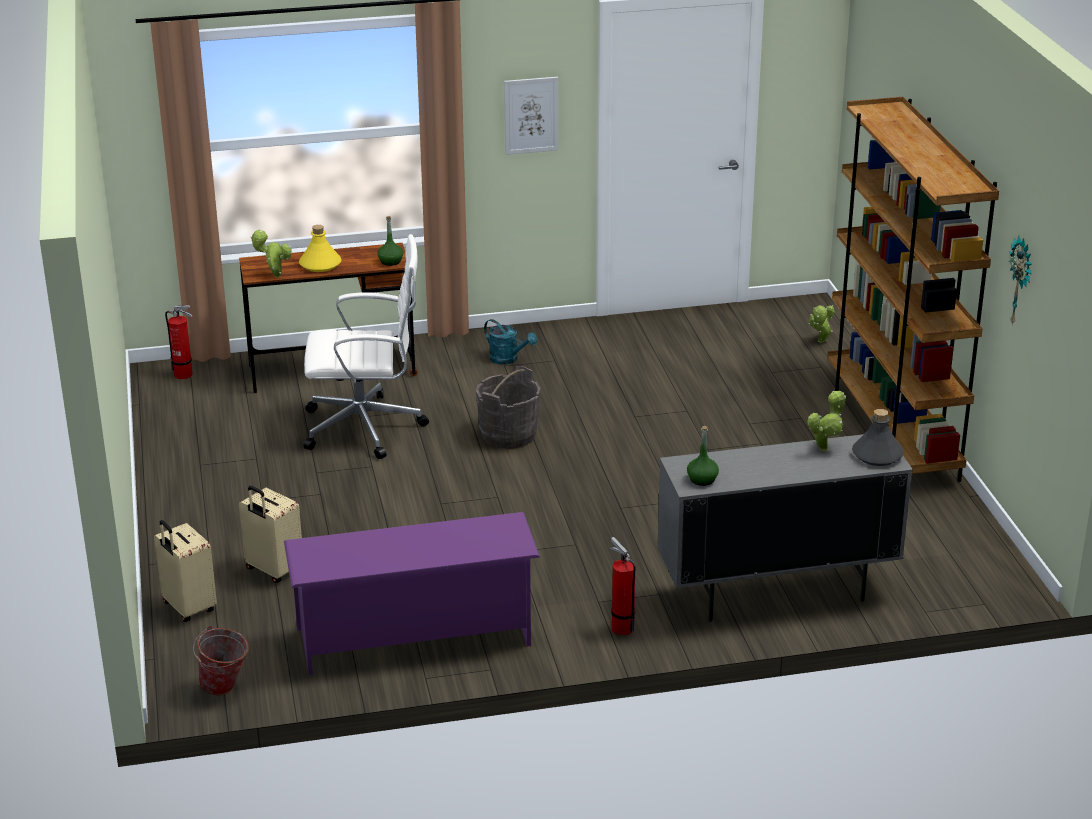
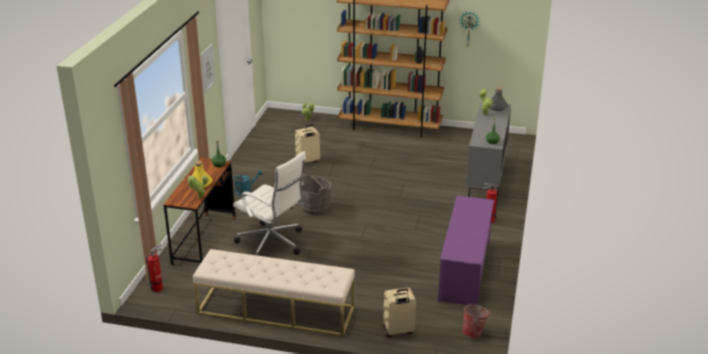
camera: 65 degrees left, 0 degrees up
beige suitcase [239,486,302,583] -> beige suitcase moved to [295,124,320,163]
white office chair [303,234,429,459] -> white office chair turned 105 degrees clockwise [233,151,306,256]
none -> beige bench [193,249,355,337]

